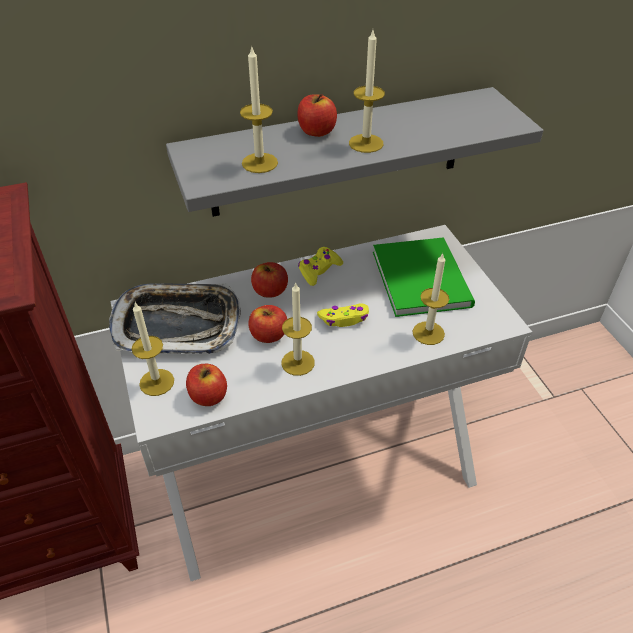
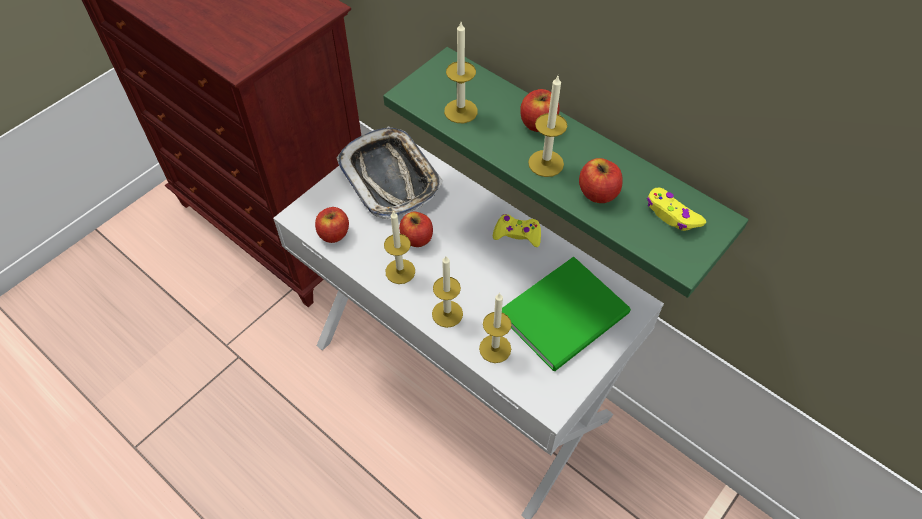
camera: 60 degrees right, 10 degrees up
candle [131,303,174,396] -> candle moved to [432,256,463,328]
grey shelf [166,87,543,217] -> green shelf [383,47,748,298]
apple [251,262,288,298] -> apple moved to [579,158,623,203]
yellow game controller [317,303,369,327] -> yellow game controller moved to [647,188,706,231]

